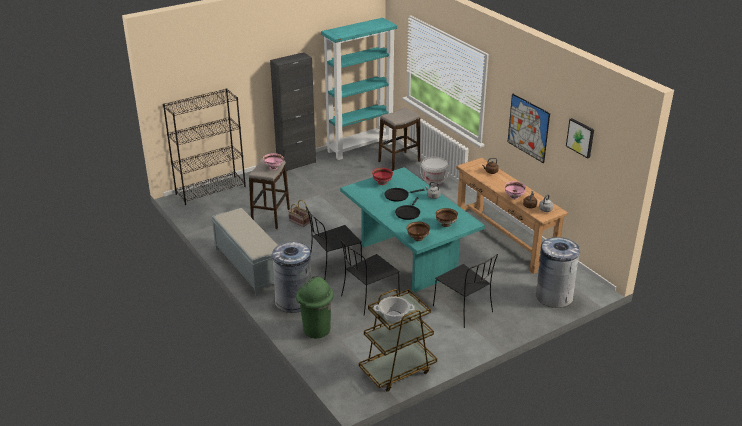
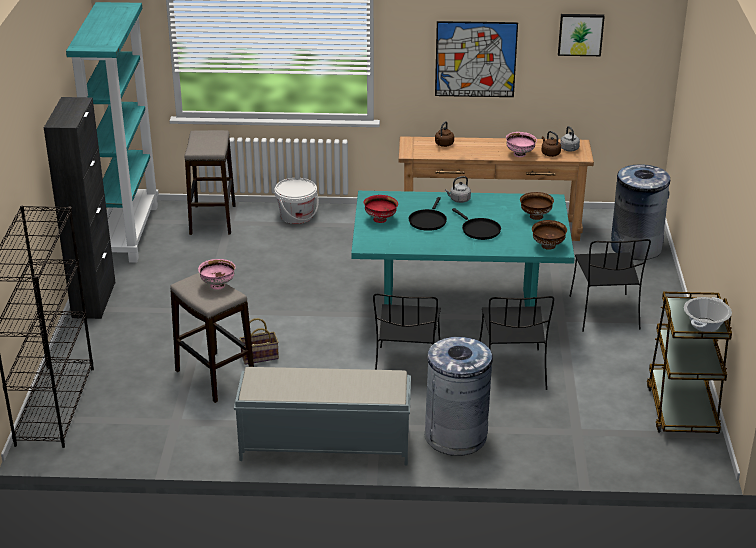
camera: 55 degrees left, 0 degrees up
green trash can [296,276,334,338] -> none
black chair [433,254,498,328] -> black chair turned 90 degrees clockwise [569,239,651,332]

